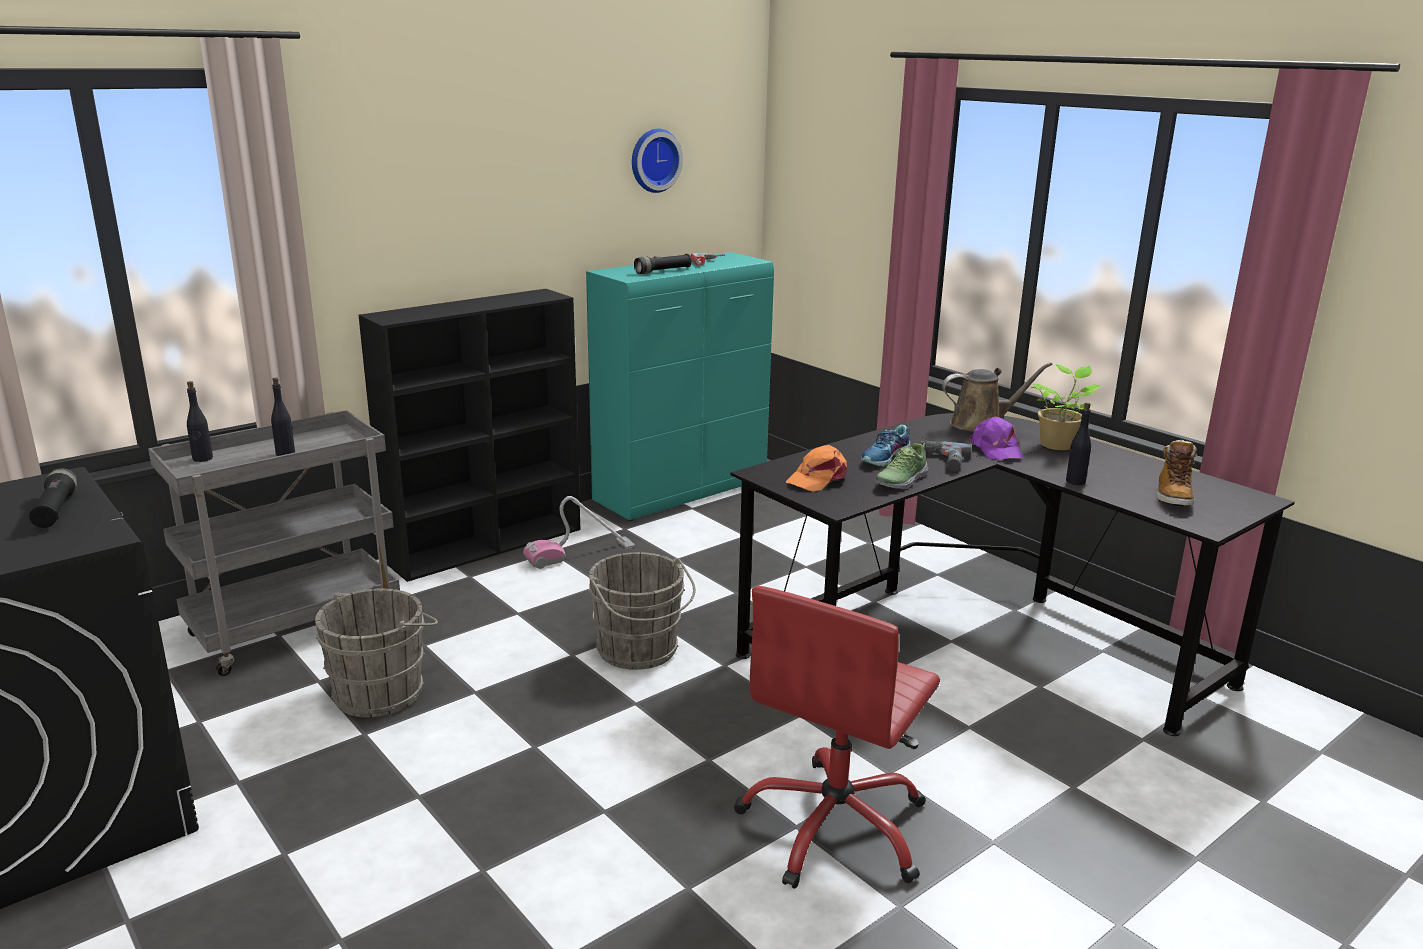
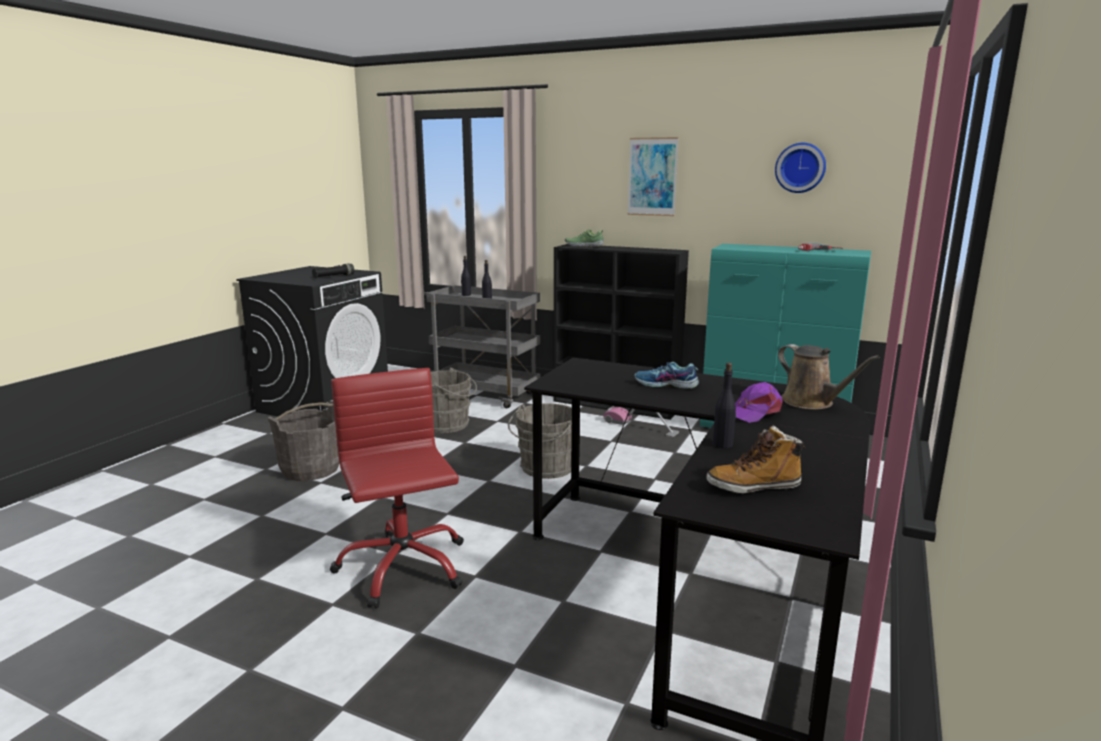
camera: 65 degrees right, 5 degrees down
black flashlight [634,254,692,274] -> none
red office chair [734,586,940,889] -> red office chair turned 60 degrees clockwise [330,368,464,609]
orange cap [786,445,848,492] -> none
shoe [875,442,928,489] -> shoe moved to [565,229,604,247]
power drill [923,441,972,471] -> none
potted plant [1032,364,1100,450] -> none
none -> grey bucket [267,401,339,481]
none -> picture [628,137,679,216]

